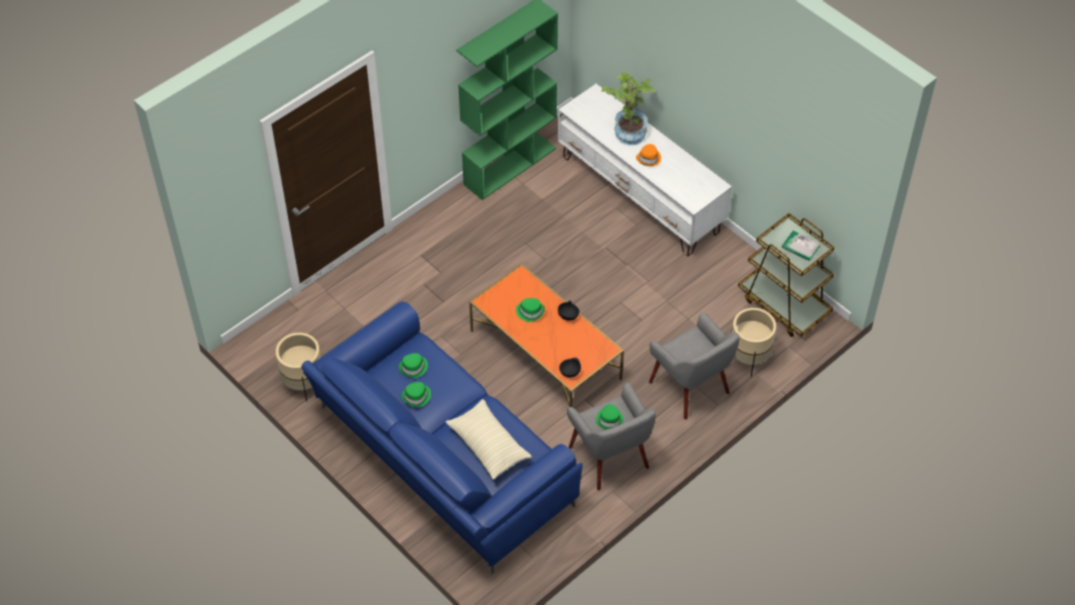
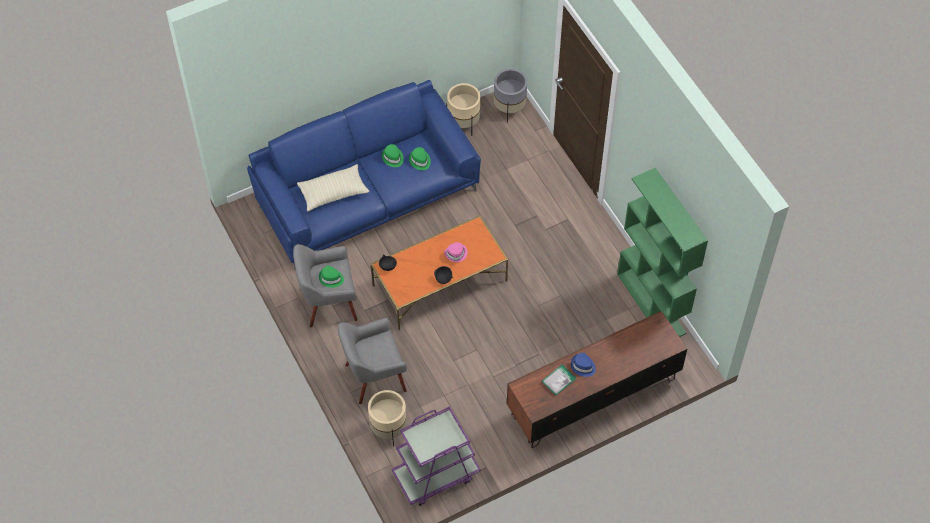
camera: 105 degrees right, 5 degrees up
green hat [516,298,545,322] -> pink hat [444,242,468,262]
white tv stand [558,84,732,256] -> brown tv stand [507,311,687,448]
potted plant [601,72,656,145] -> none
orange hat [636,144,661,166] -> blue hat [571,353,596,377]
brown cart [738,213,834,337] -> purple cart [392,406,481,506]
book [782,231,821,261] -> book moved to [542,365,576,395]
none -> grey planter [494,69,527,123]

